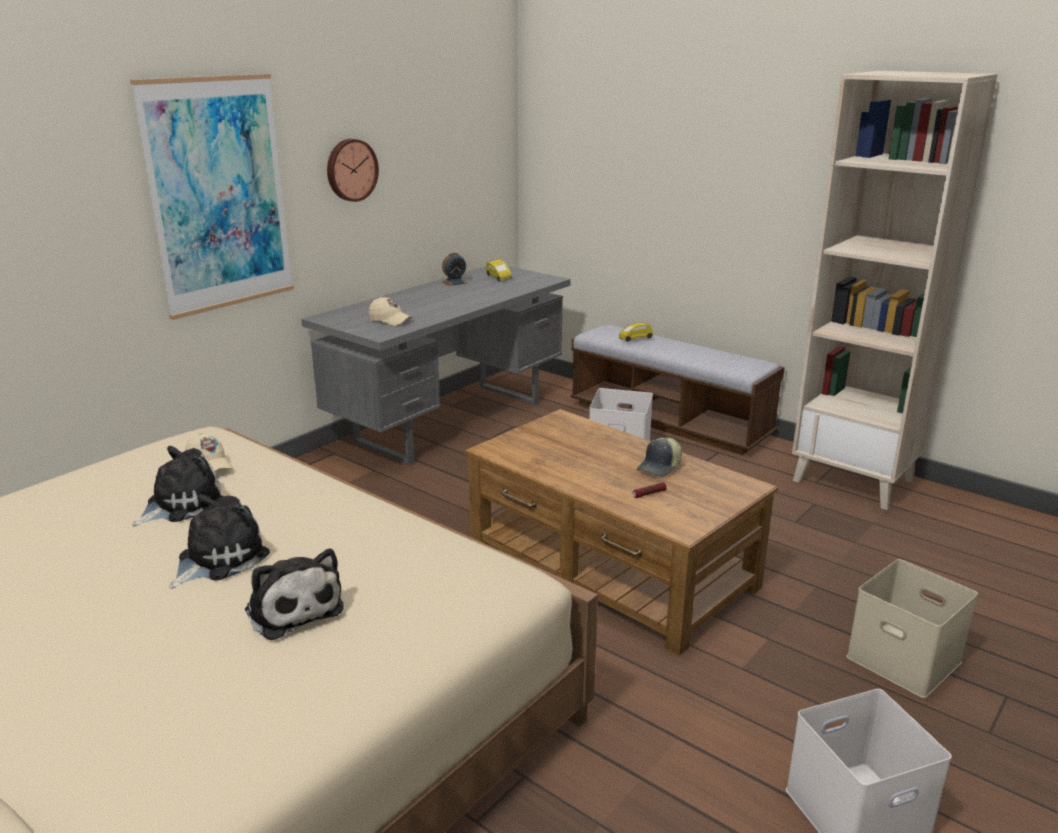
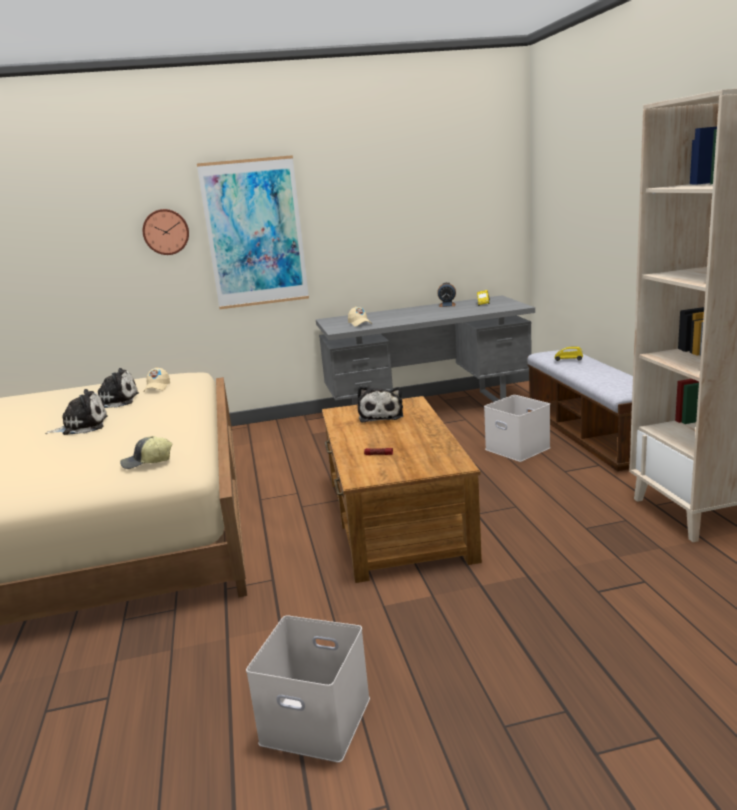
camera: 40 degrees right, 5 degrees down
plush toy [245,549,344,641] -> plush toy moved to [357,385,403,423]
wall clock [327,139,379,202] -> wall clock moved to [143,209,189,255]
cap [636,437,682,477] -> cap moved to [120,436,173,469]
beige storage box [847,559,978,698] -> none

